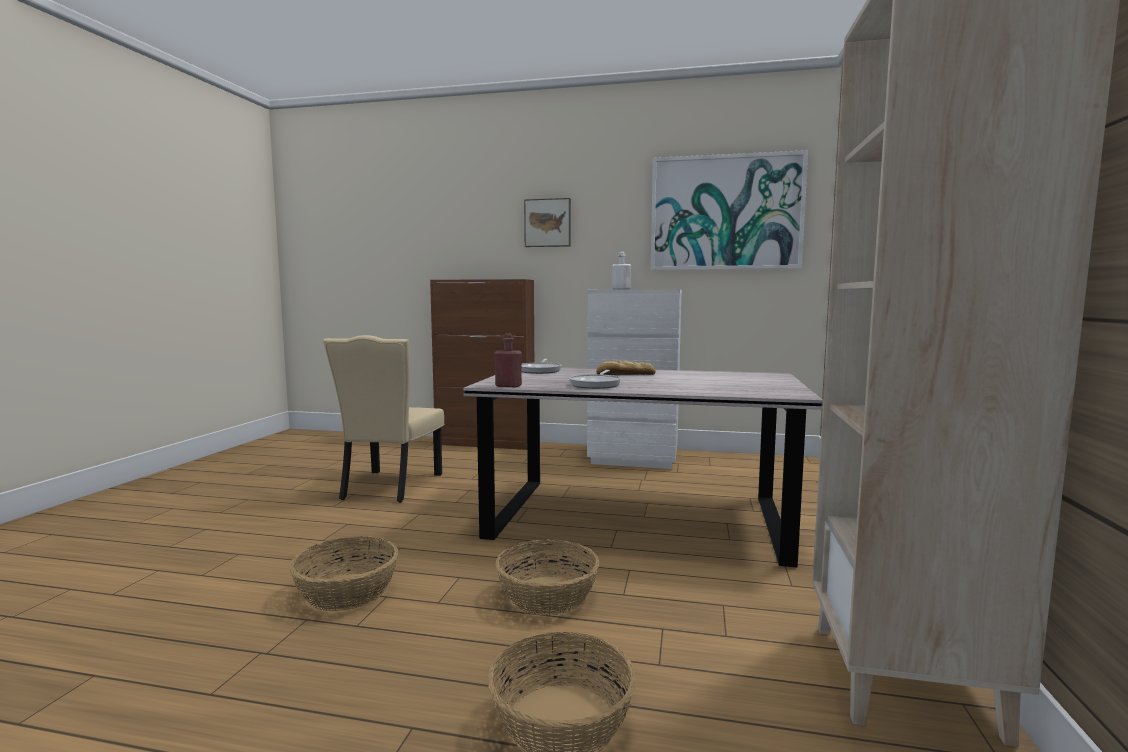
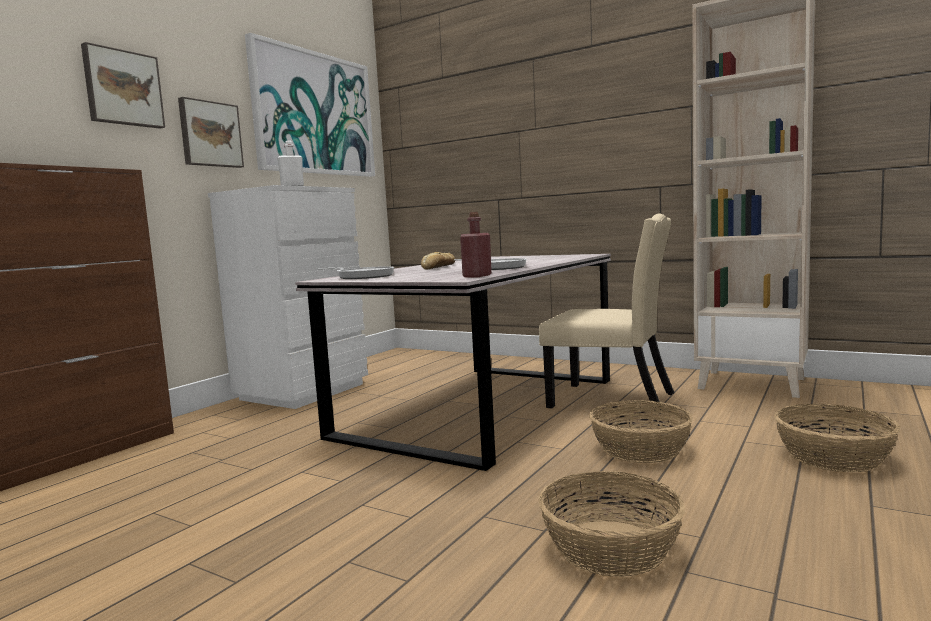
camera: 70 degrees left, 0 degrees up
beige chair [323,335,445,503] -> beige chair moved to [539,214,674,408]
none -> picture [178,97,244,168]

